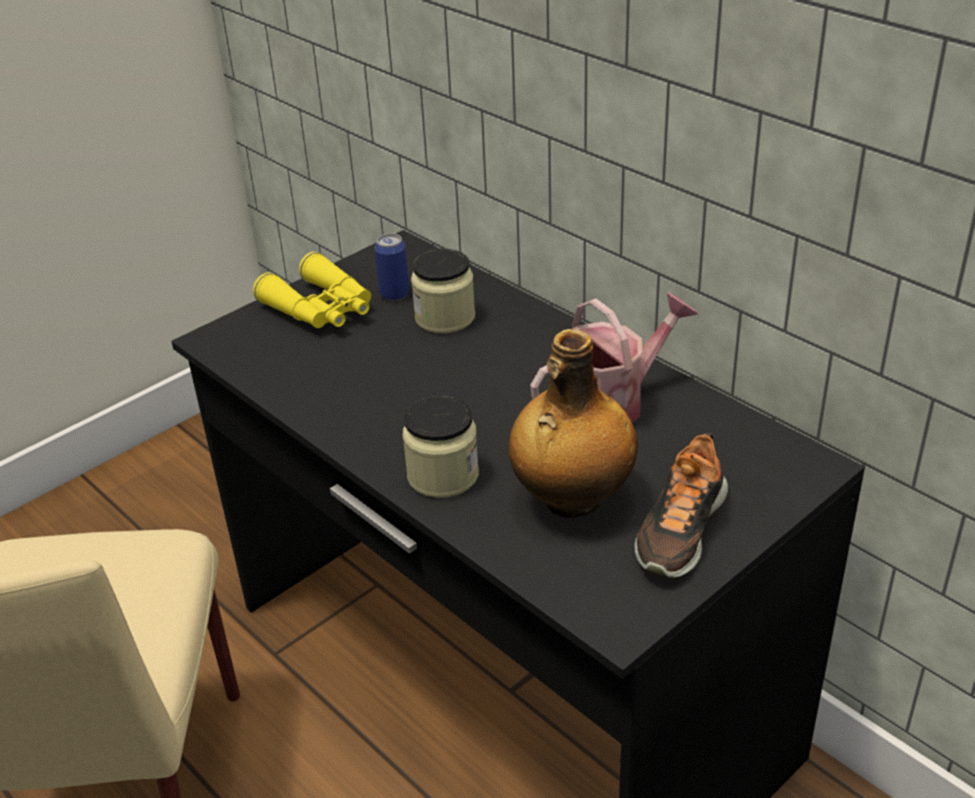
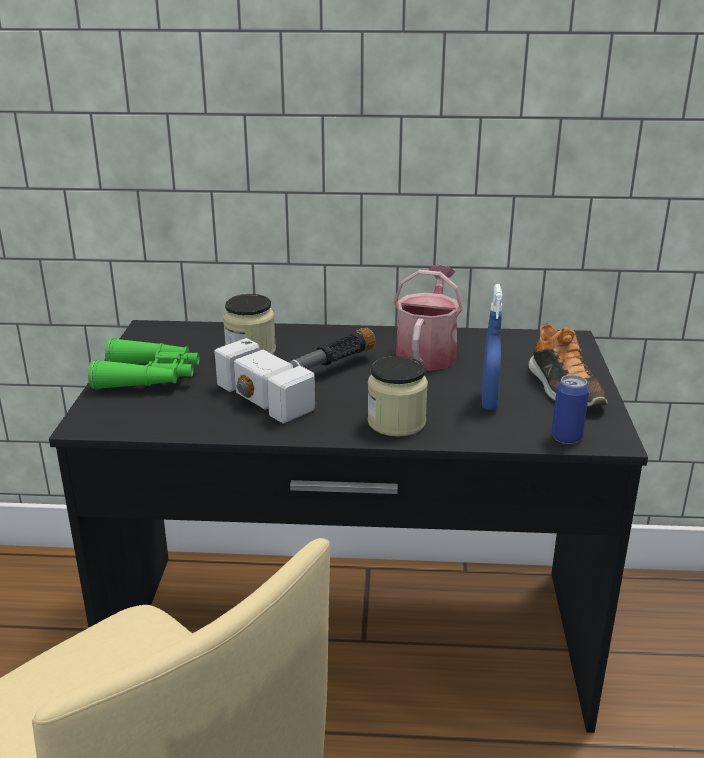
camera: 45 degrees left, 10 degrees down
yellow binoculars [253,252,371,328] -> green binoculars [88,338,200,389]
can [375,233,409,301] -> can moved to [552,375,589,444]
bottle [508,329,638,518] -> blue spray bottle [481,284,503,410]
none -> hammer [214,328,376,424]

